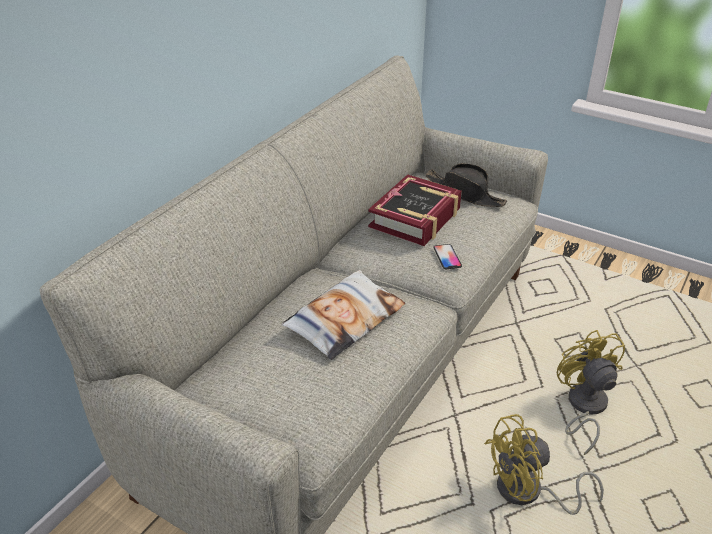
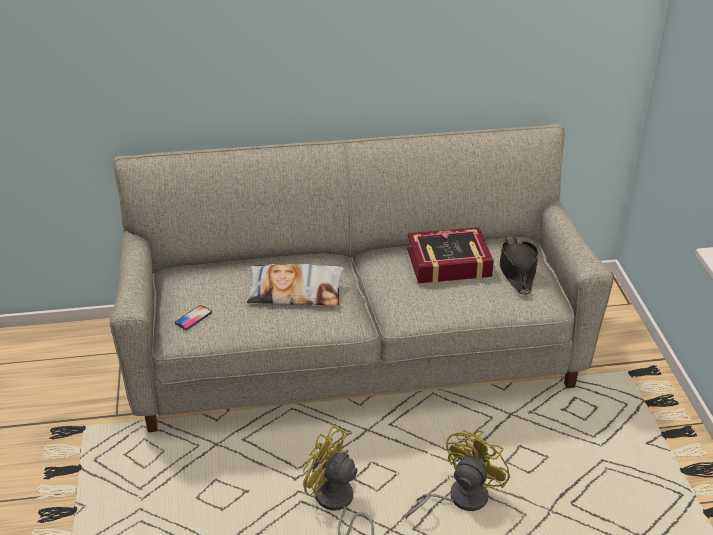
camera: 50 degrees right, 0 degrees up
phone [433,244,462,269] -> phone moved to [175,305,212,330]

